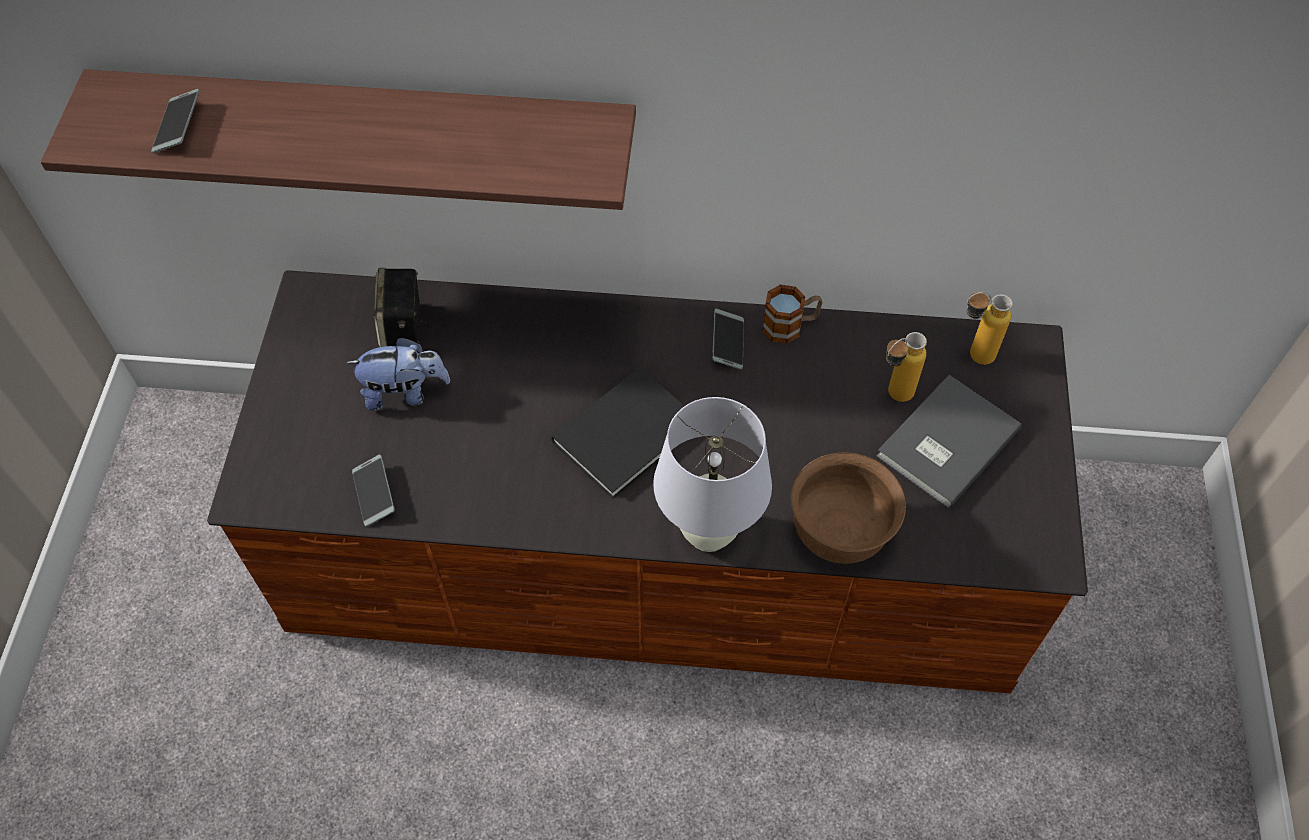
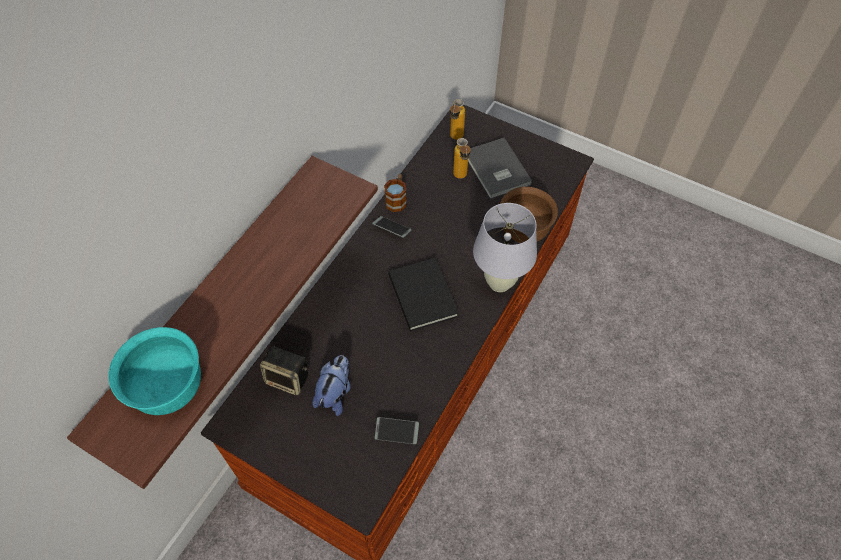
camera: 65 degrees left, 0 degrees up
phone [151,89,200,153] -> turquoise bowl [108,327,201,415]

